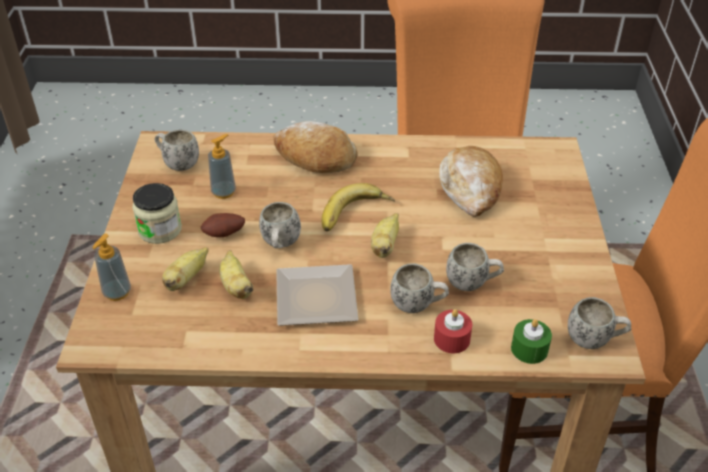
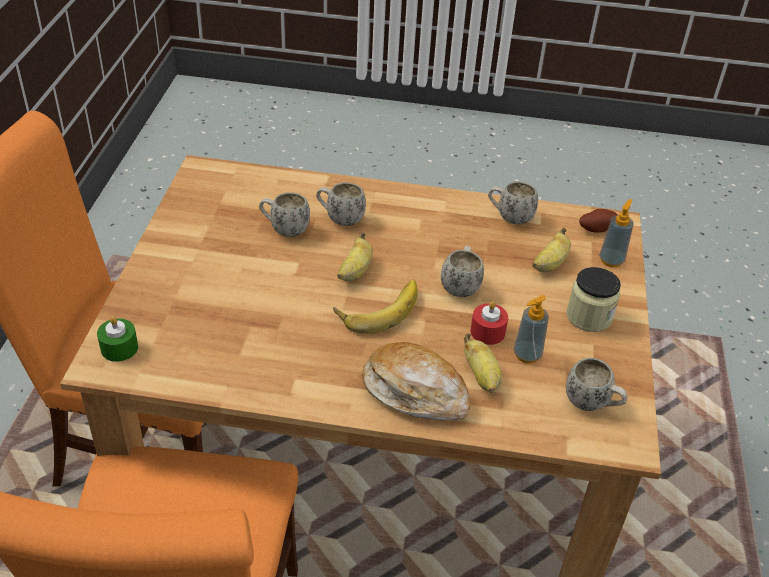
camera: 175 degrees left, 0 degrees up
potato [201,213,245,237] -> potato moved to [579,209,618,233]
banana [219,250,253,299] -> banana moved to [464,333,502,393]
plate [276,264,358,326] -> none
red candle [434,309,472,353] -> red candle moved to [471,301,508,345]
bread [439,146,503,217] -> none
green candle [511,319,552,364] -> green candle moved to [97,316,138,362]
white mug [568,297,631,349] -> white mug moved to [488,182,538,225]

